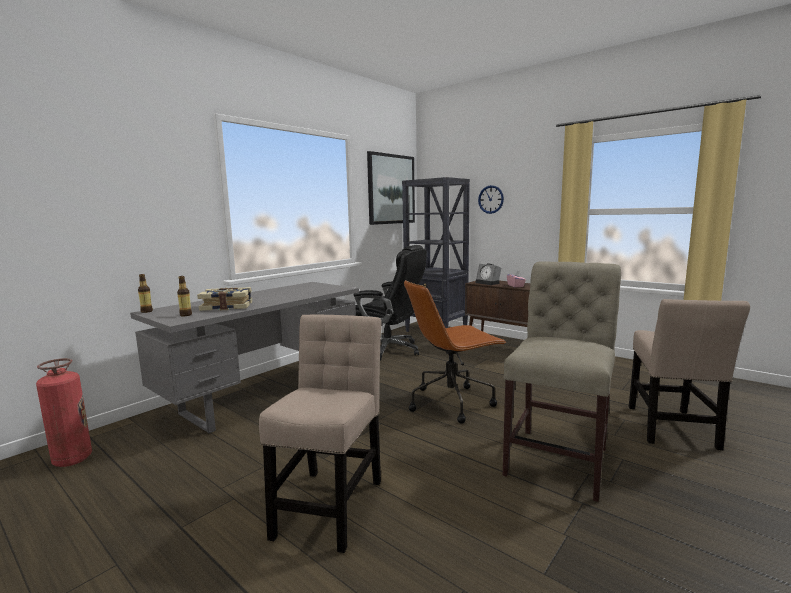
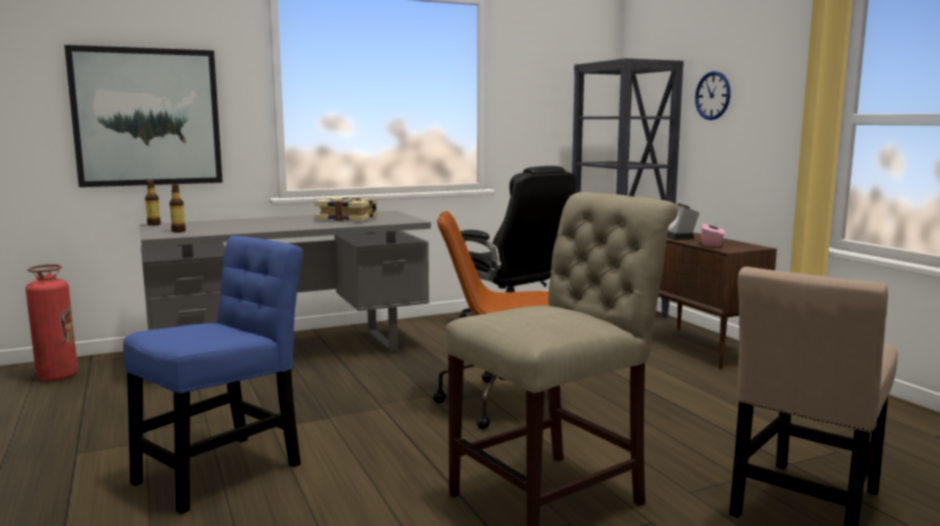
camera: 25 degrees right, 0 degrees up
book [197,287,252,311] -> book moved to [314,197,378,222]
beige chair [259,315,382,553] -> blue chair [123,236,303,514]
picture [367,151,415,225] -> picture moved to [64,45,223,187]

